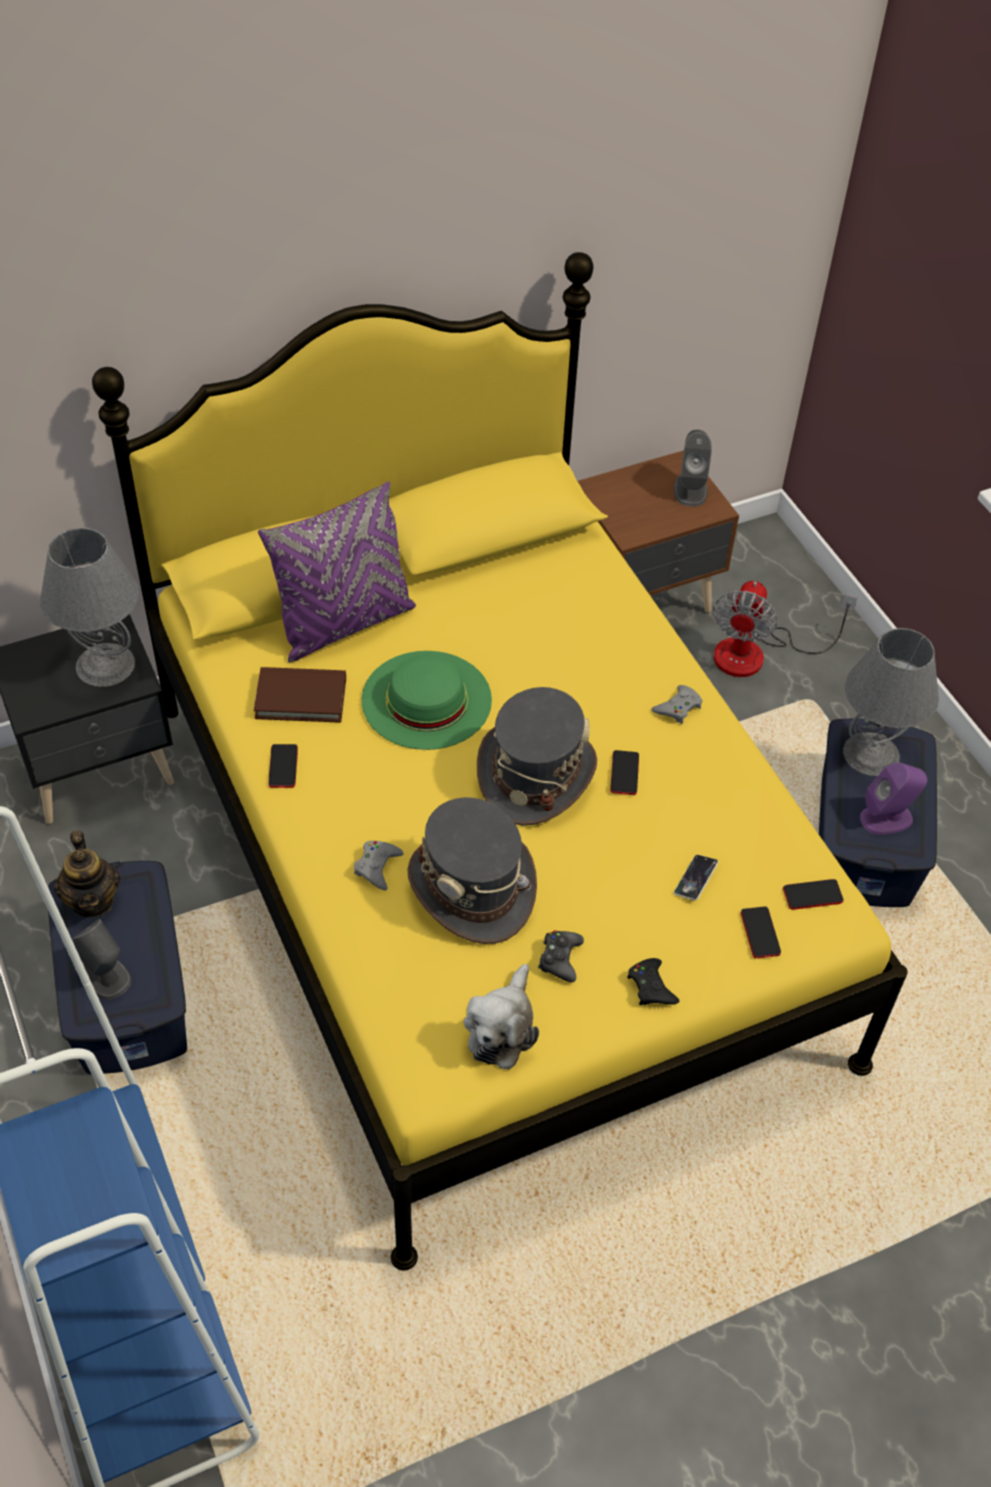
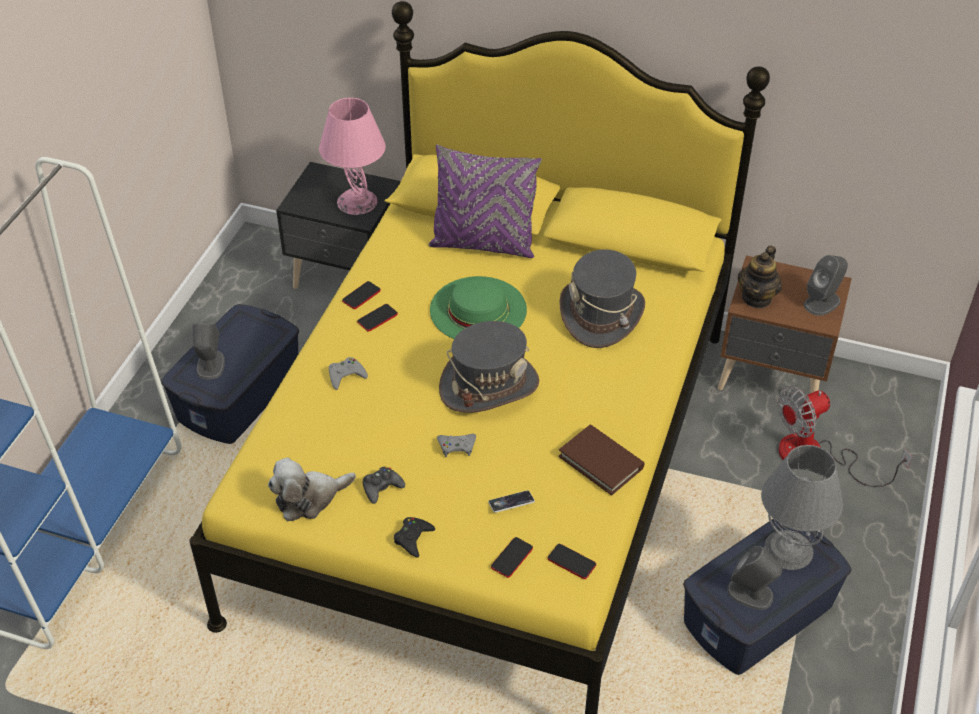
camera: 45 degrees right, 5 degrees down
grey table lamp [40,528,139,687] -> pink table lamp [319,98,386,215]
teapot [54,831,120,918] -> teapot moved to [738,245,782,308]
brown book [254,667,346,722] -> brown book moved to [558,424,644,496]
grey hat [408,797,537,944] -> grey hat moved to [559,249,645,348]
phone [610,750,639,795] -> phone moved to [357,304,398,332]
grey game controller [651,685,702,724] -> grey game controller moved to [437,434,476,457]
purple speaker [860,762,927,835] -> grey speaker [727,546,782,610]

